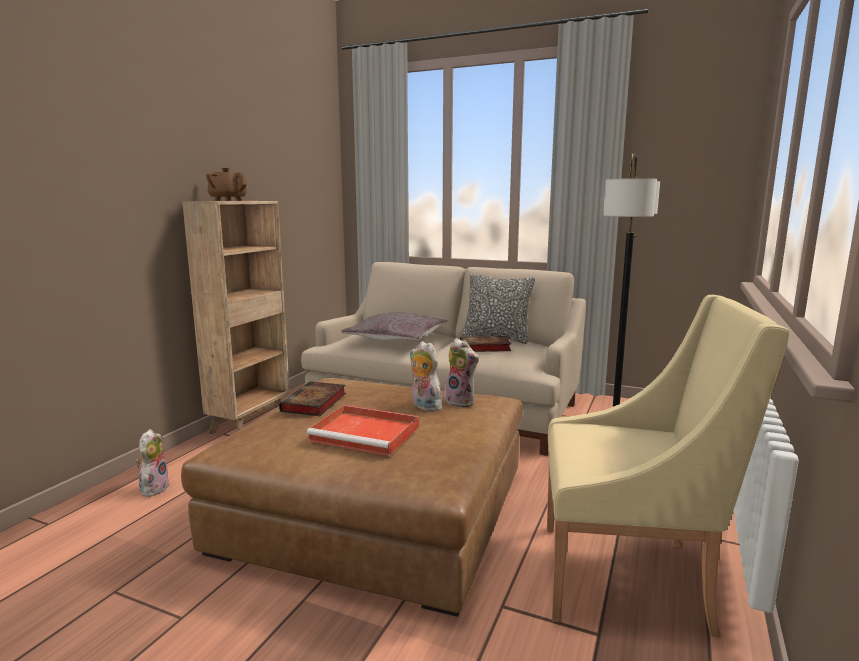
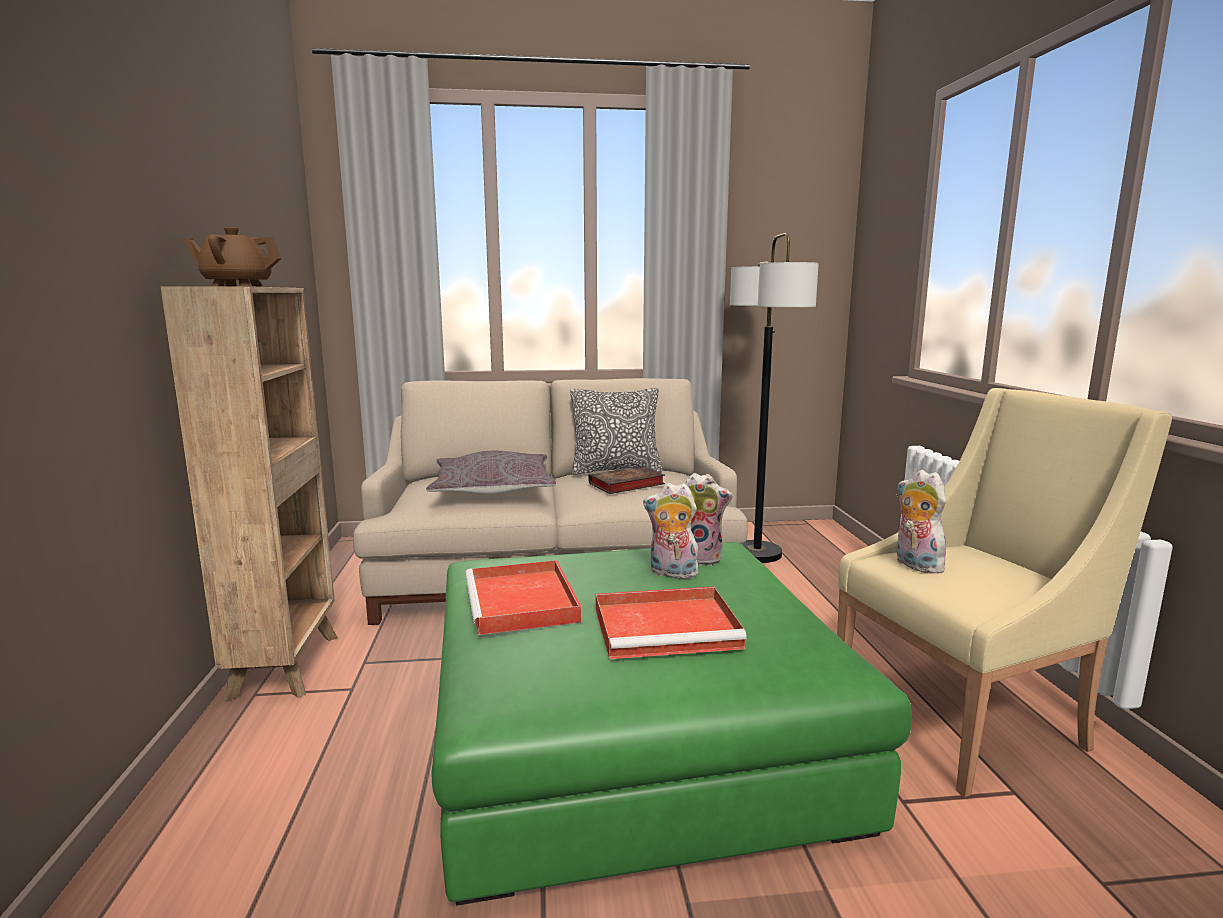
camera: 30 degrees left, 0 degrees up
plush toy [136,429,170,497] -> plush toy moved to [896,470,946,574]
brown ottoman [181,378,523,617] -> green ottoman [431,542,912,905]
book [279,381,346,416] -> red tray [465,560,581,635]

